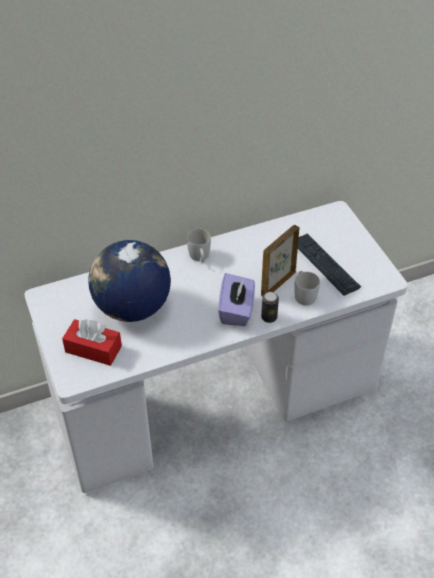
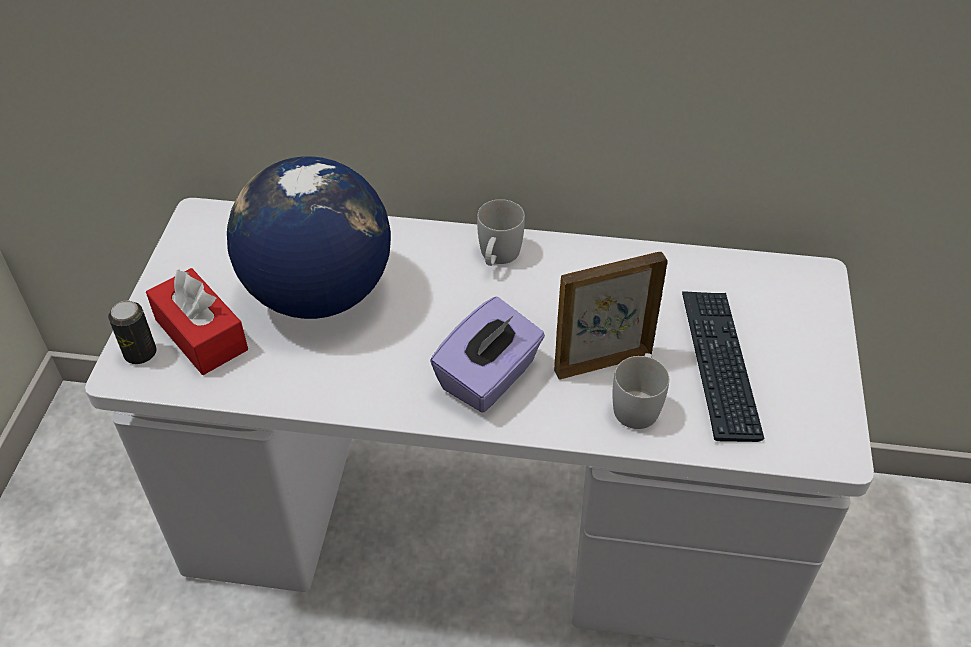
camera: 30 degrees right, 0 degrees up
can [261,292,279,323] -> can moved to [108,301,157,364]

